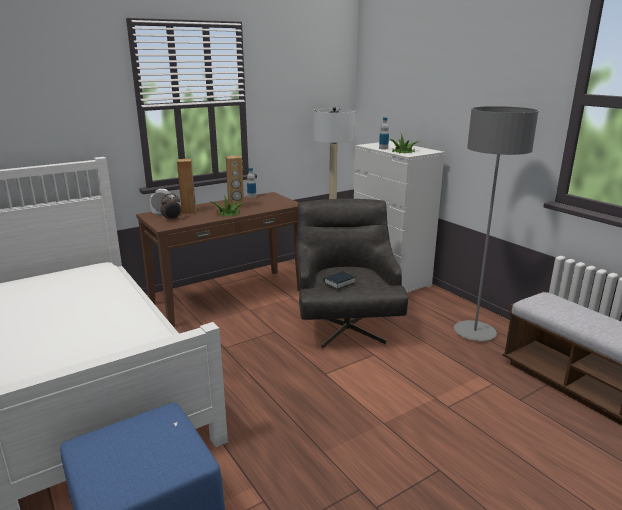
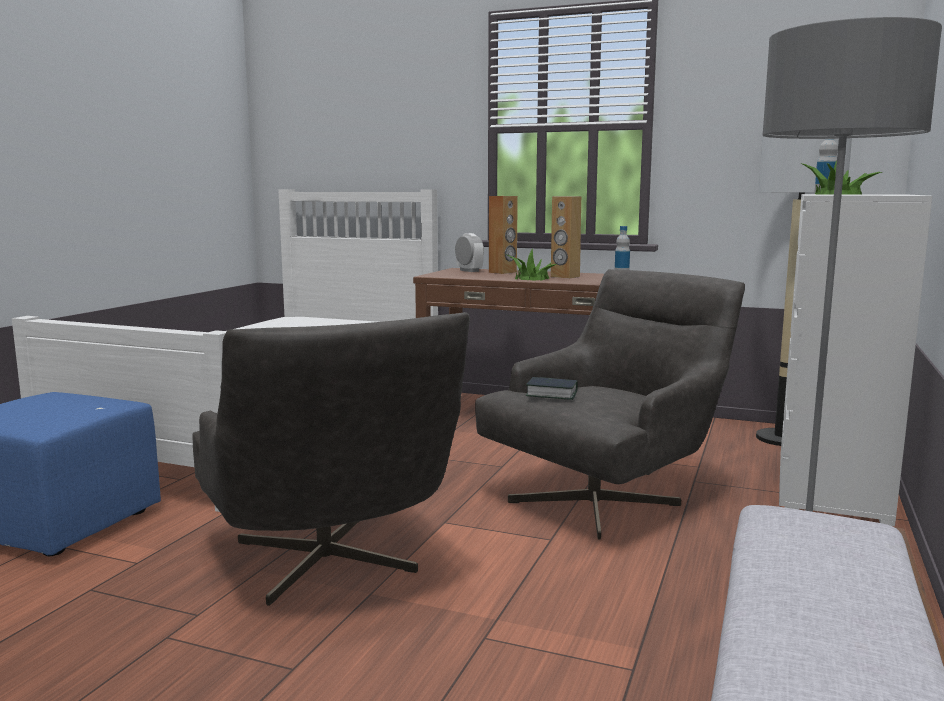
camera: 55 degrees right, 10 degrees down
alarm clock [160,193,181,222] -> none
none -> grey armchair [192,312,470,606]

